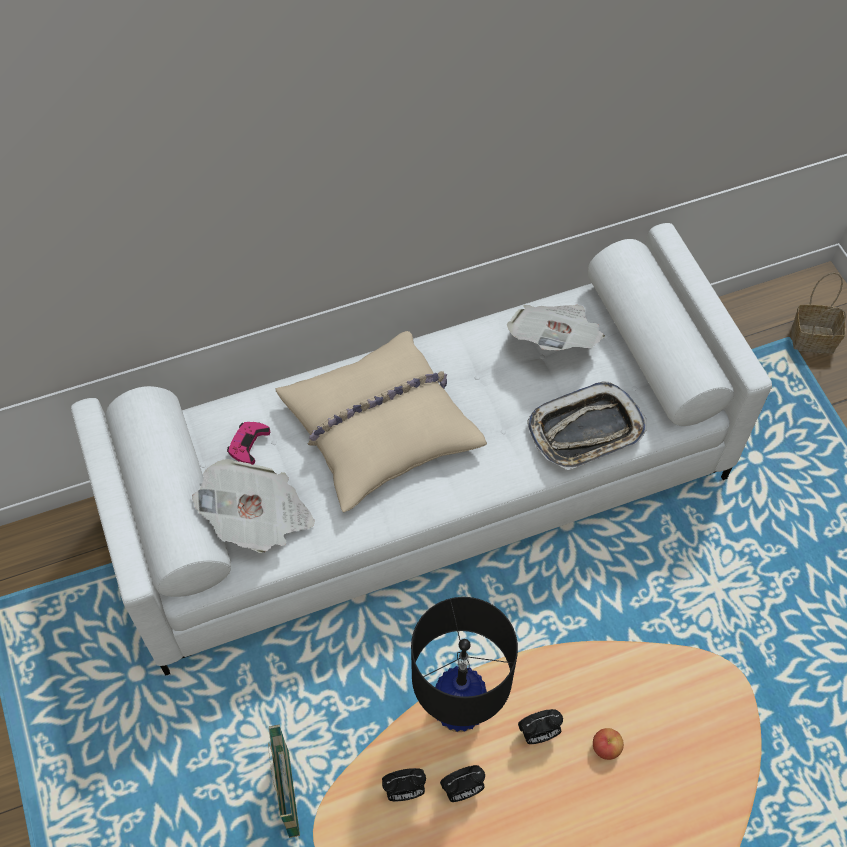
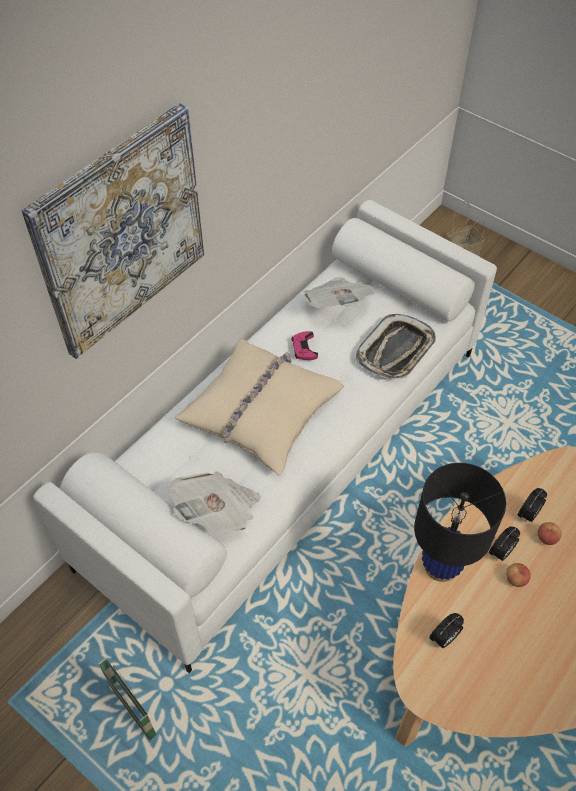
camera: 30 degrees left, 5 degrees down
pink game controller [227,422,270,465] -> pink game controller moved to [291,331,318,360]
basket [268,725,300,838] -> basket moved to [98,658,157,741]
alarm clock [440,765,485,802] -> alarm clock moved to [518,488,547,523]
none -> picture [21,103,204,359]
none -> apple [506,563,531,587]

